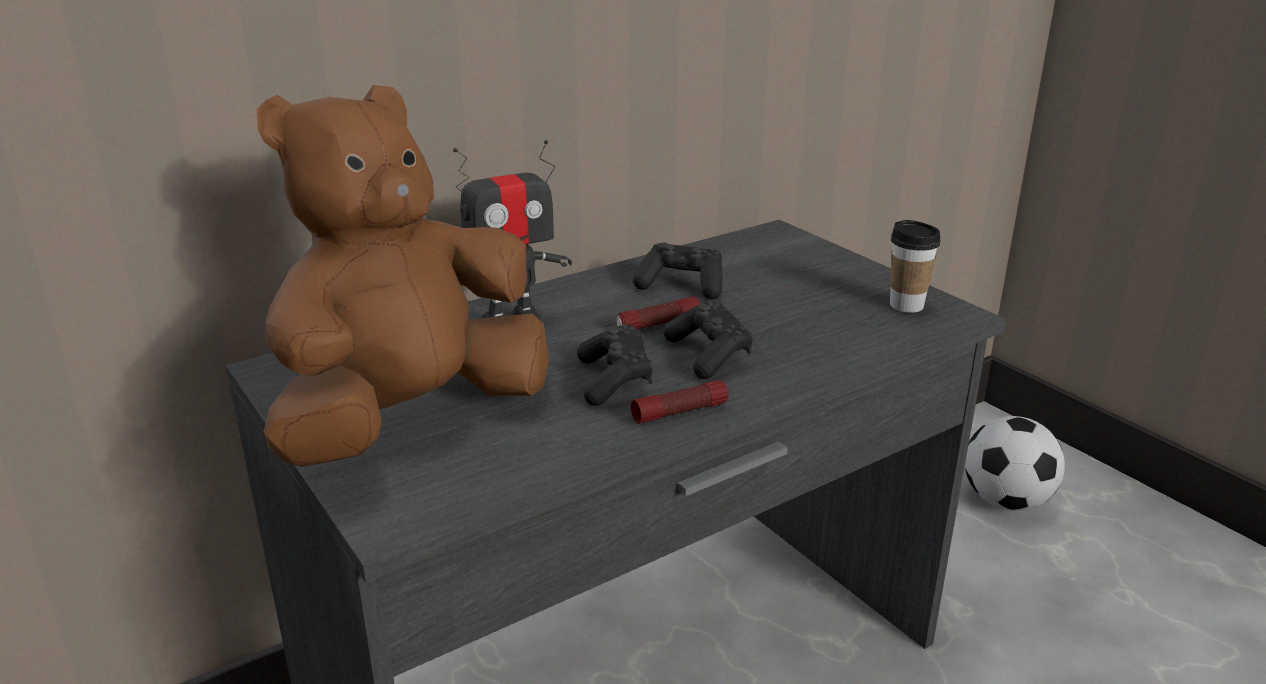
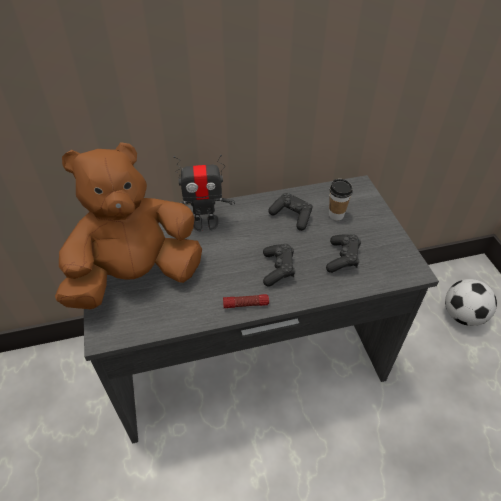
camera: 20 degrees right, 20 degrees up
black game controller [577,325,654,406] -> black game controller moved to [326,234,361,273]
flashlight [616,296,700,330] -> none
cup [890,220,941,313] -> cup moved to [329,179,353,221]

